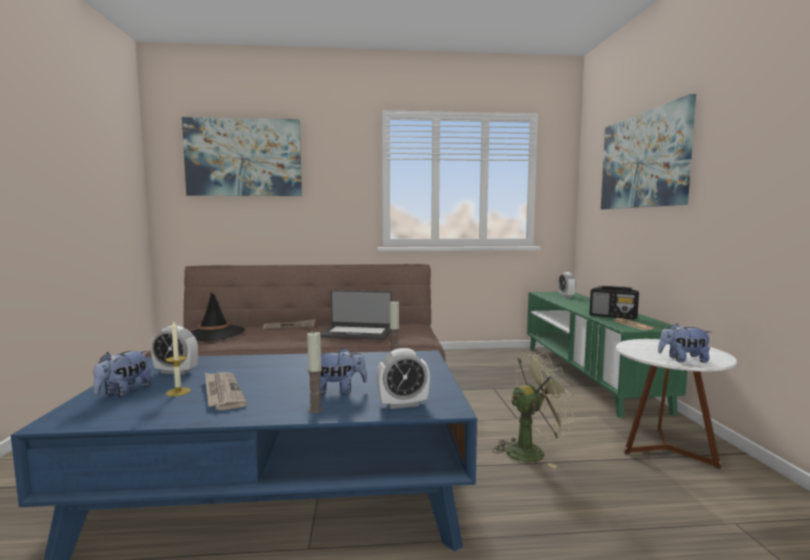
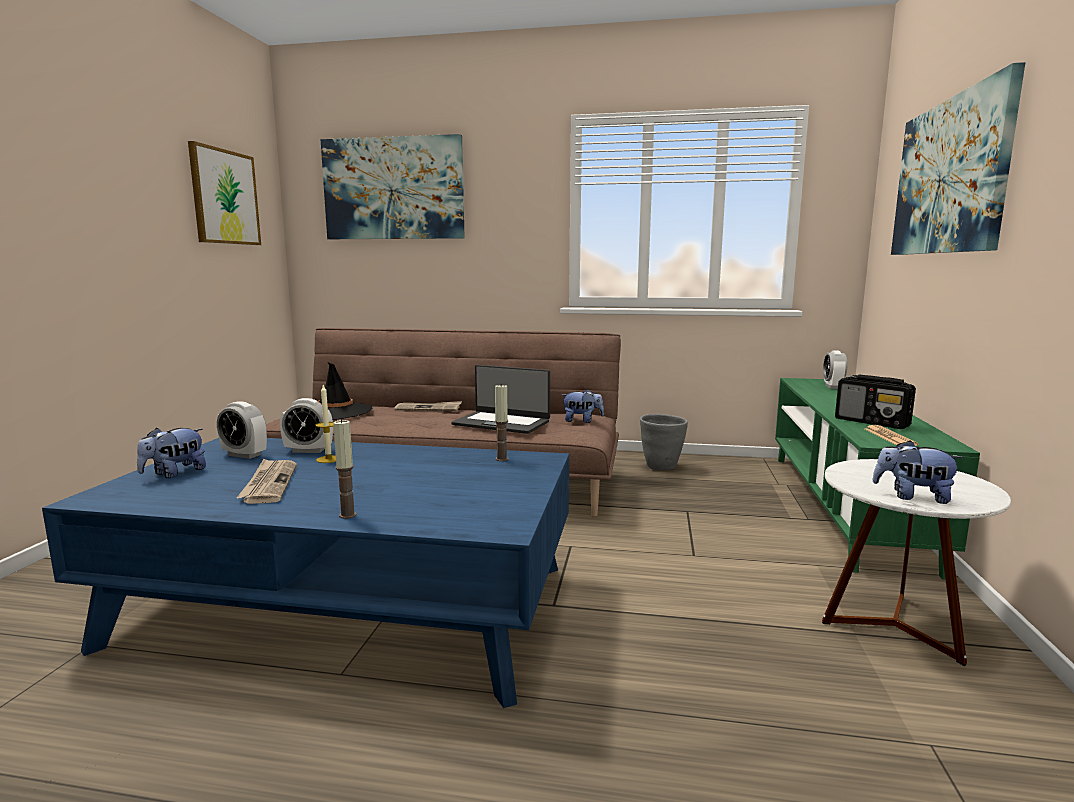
camera: 15 degrees right, 5 degrees up
candle [165,321,191,396] -> candle moved to [315,385,336,463]
plush toy [320,347,367,395] -> plush toy moved to [562,389,604,423]
alarm clock [376,348,430,409] -> alarm clock moved to [280,398,333,453]
green fan [492,353,576,468] -> none
none -> picture [188,141,261,245]
none -> grey planter [640,414,688,470]

